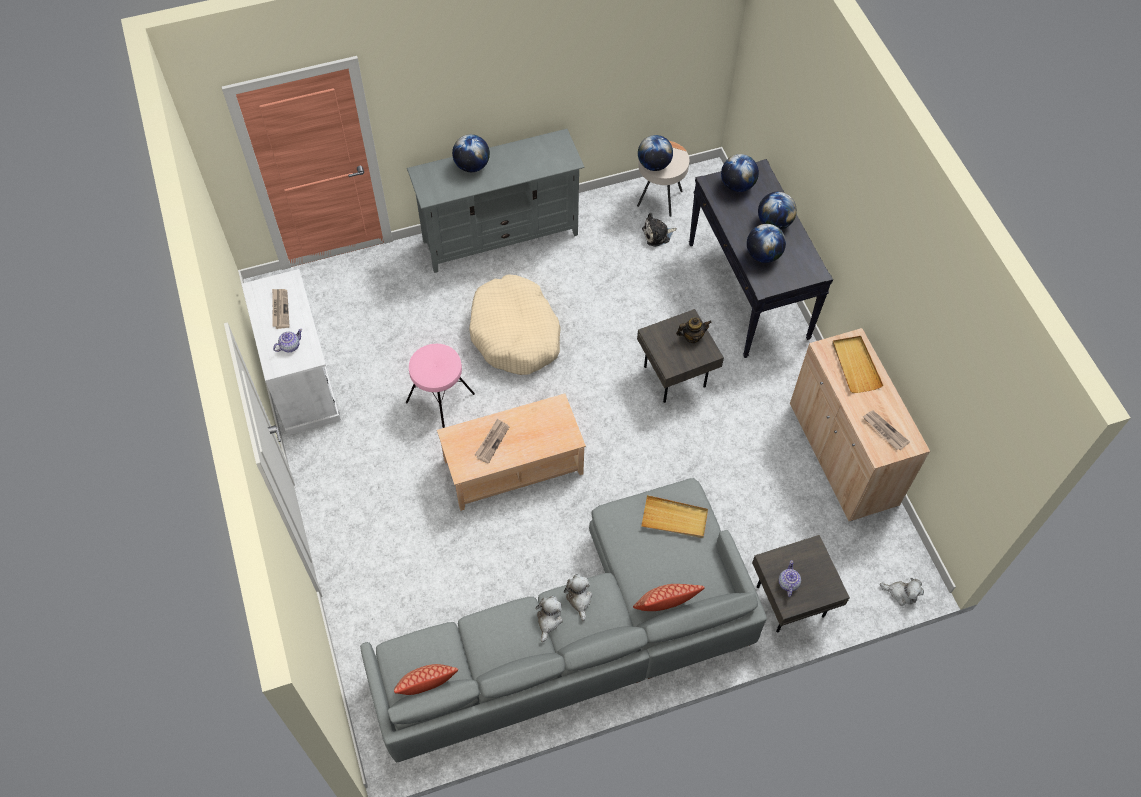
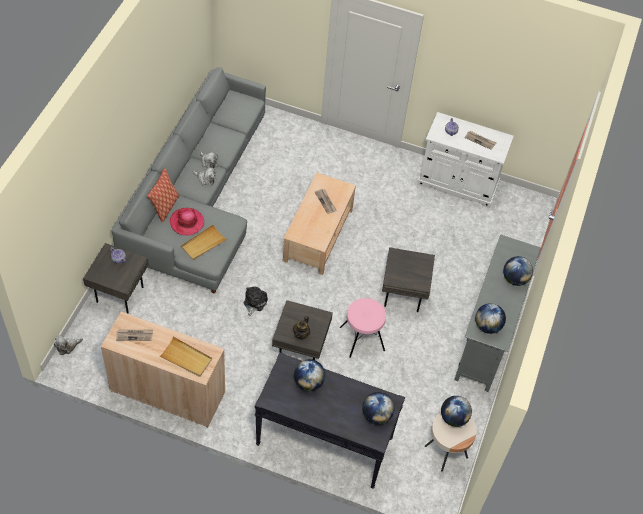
camera: 125 degrees right, 5 degrees down
pillow [394,664,458,695] -> none
pink stool [406,344,475,428] -> pink stool moved to [340,298,386,358]
beige dog bed [469,274,561,375] -> grey side table [382,247,435,312]
plush toy [642,213,677,247] -> plush toy moved to [244,286,268,316]
globe [758,192,797,230] -> globe moved to [475,303,506,334]
none -> hat [170,208,204,235]

